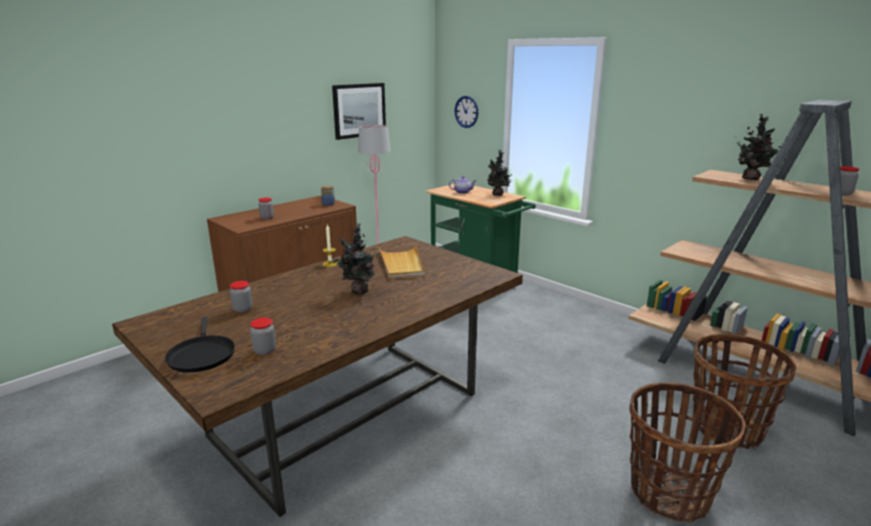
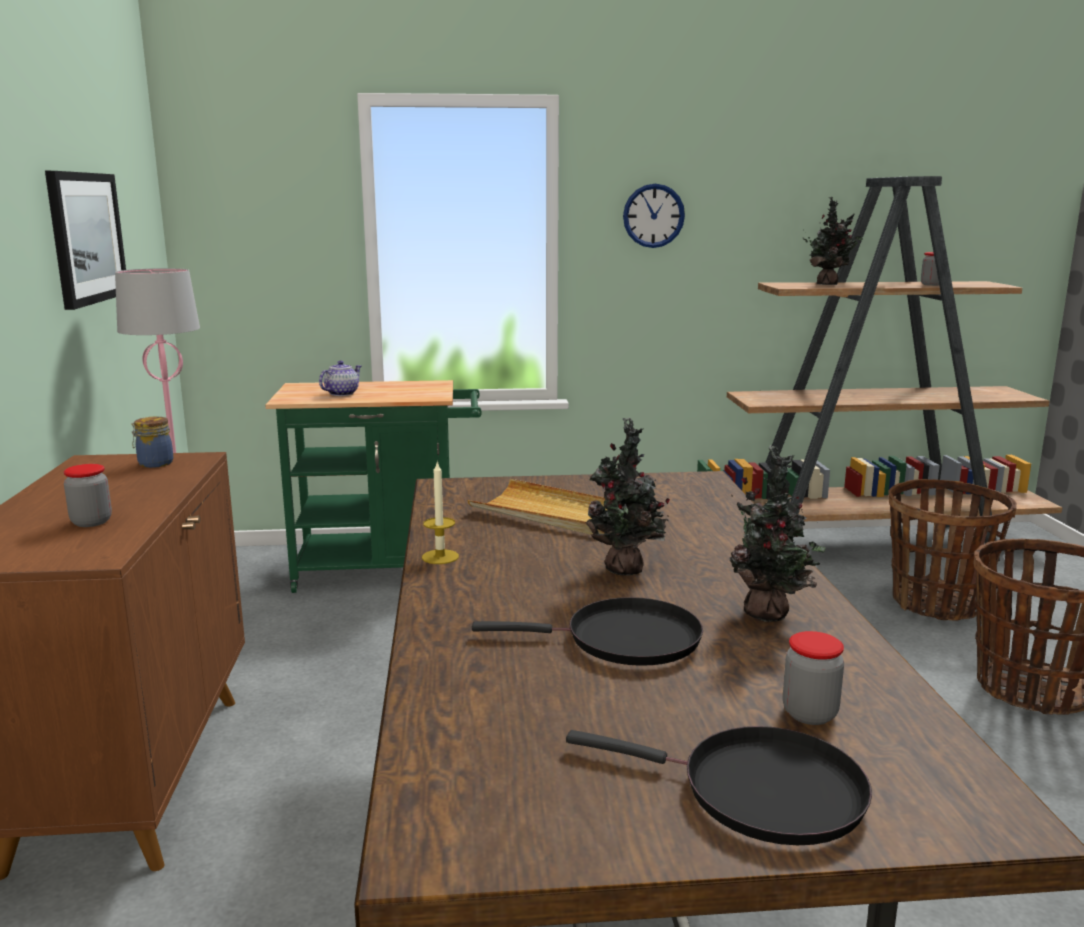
camera: 50 degrees left, 5 degrees down
jar [230,281,253,313] -> none
wall clock [455,96,478,128] -> wall clock moved to [623,184,685,248]
potted plant [487,150,512,196] -> potted plant moved to [730,445,826,622]
none -> black frying pan [472,597,703,666]

